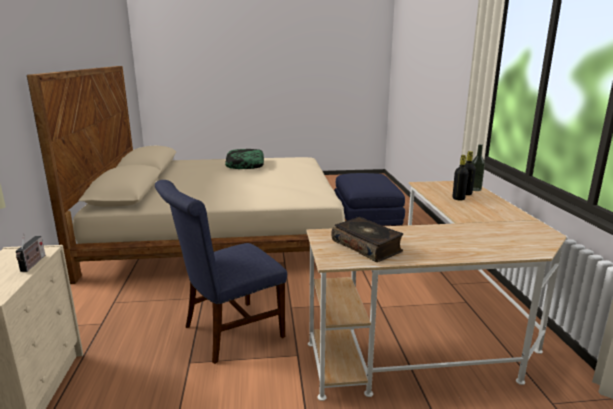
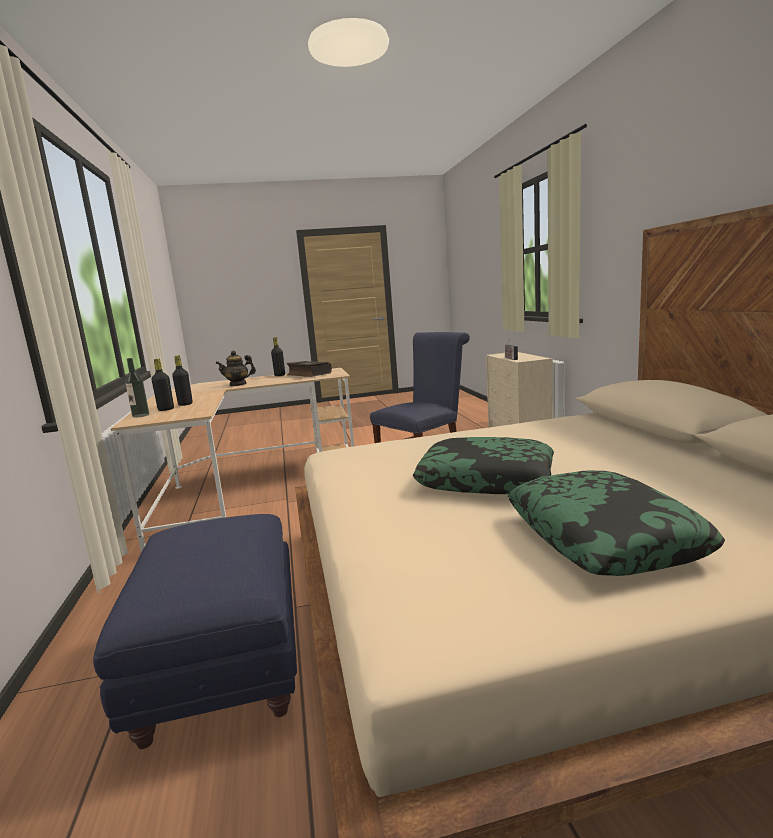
camera: 175 degrees right, 5 degrees down
none -> teapot [216,350,256,386]
none -> black bottle [271,337,285,376]
none -> pillow [413,437,554,494]

